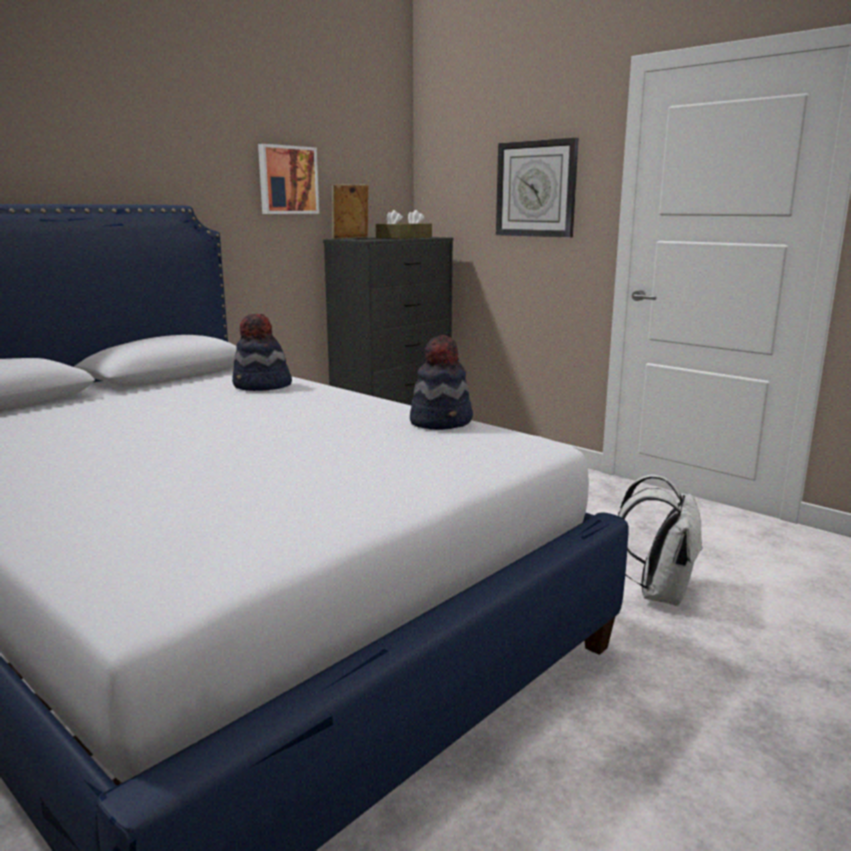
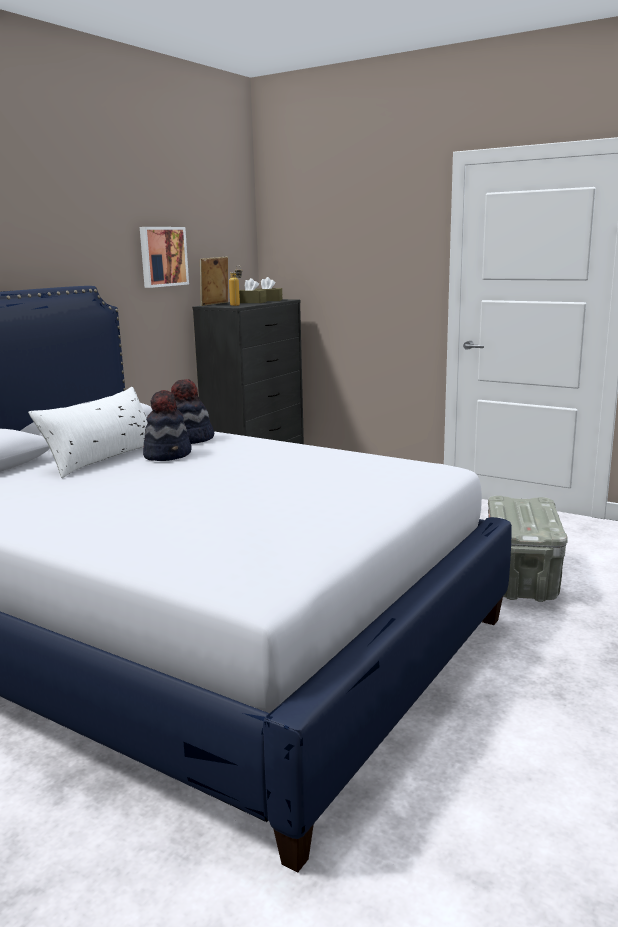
camera: 10 degrees left, 0 degrees up
hat [410,335,473,430] -> hat moved to [143,390,192,461]
wall clock [496,138,578,237] -> none
white backpack [618,475,703,606] -> grey storage box [488,496,568,602]
none -> white pillow [28,387,148,478]
none -> bottle [229,265,242,306]

